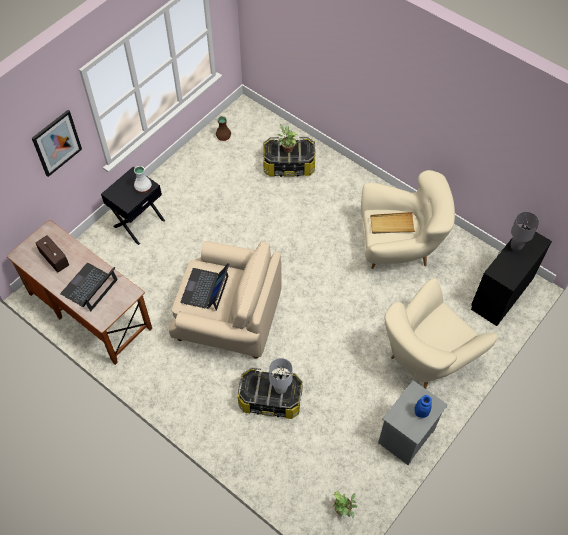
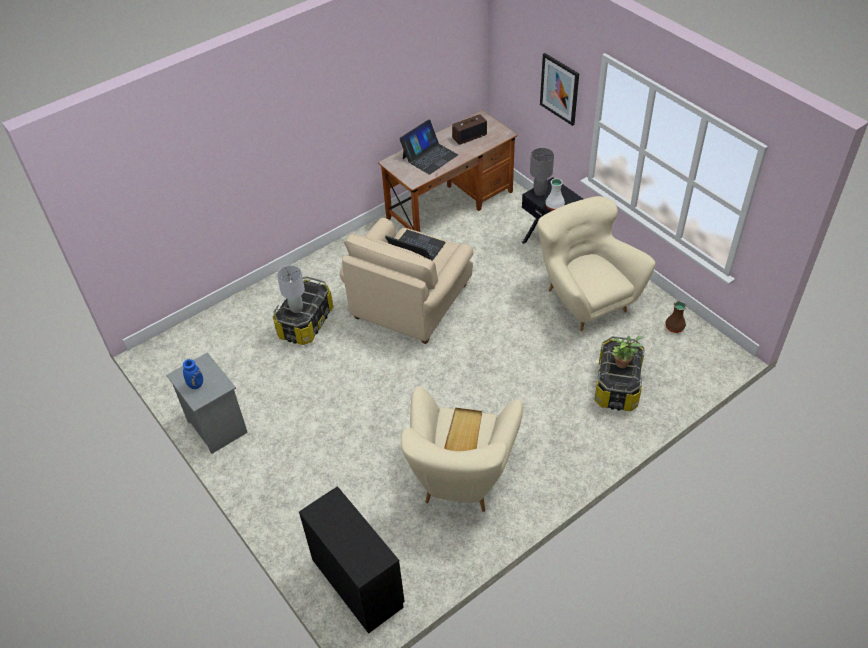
camera: 105 degrees right, 10 degrees down
laptop [60,263,118,312] -> laptop turned 90 degrees clockwise [399,119,458,175]
potted plant [333,491,358,518] -> none
beige armchair [385,278,498,389] -> beige armchair moved to [537,196,656,331]
grey table lamp [511,212,539,251] -> grey table lamp moved to [530,148,554,196]

